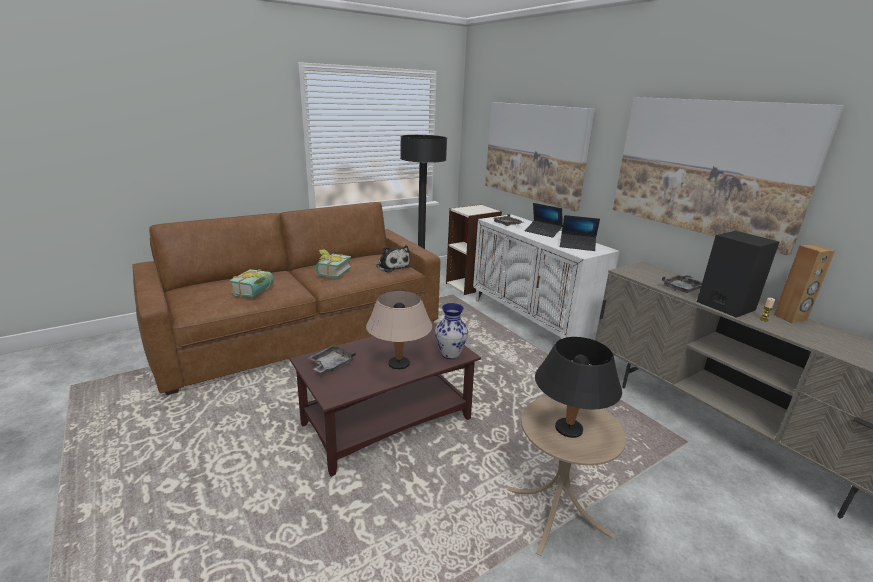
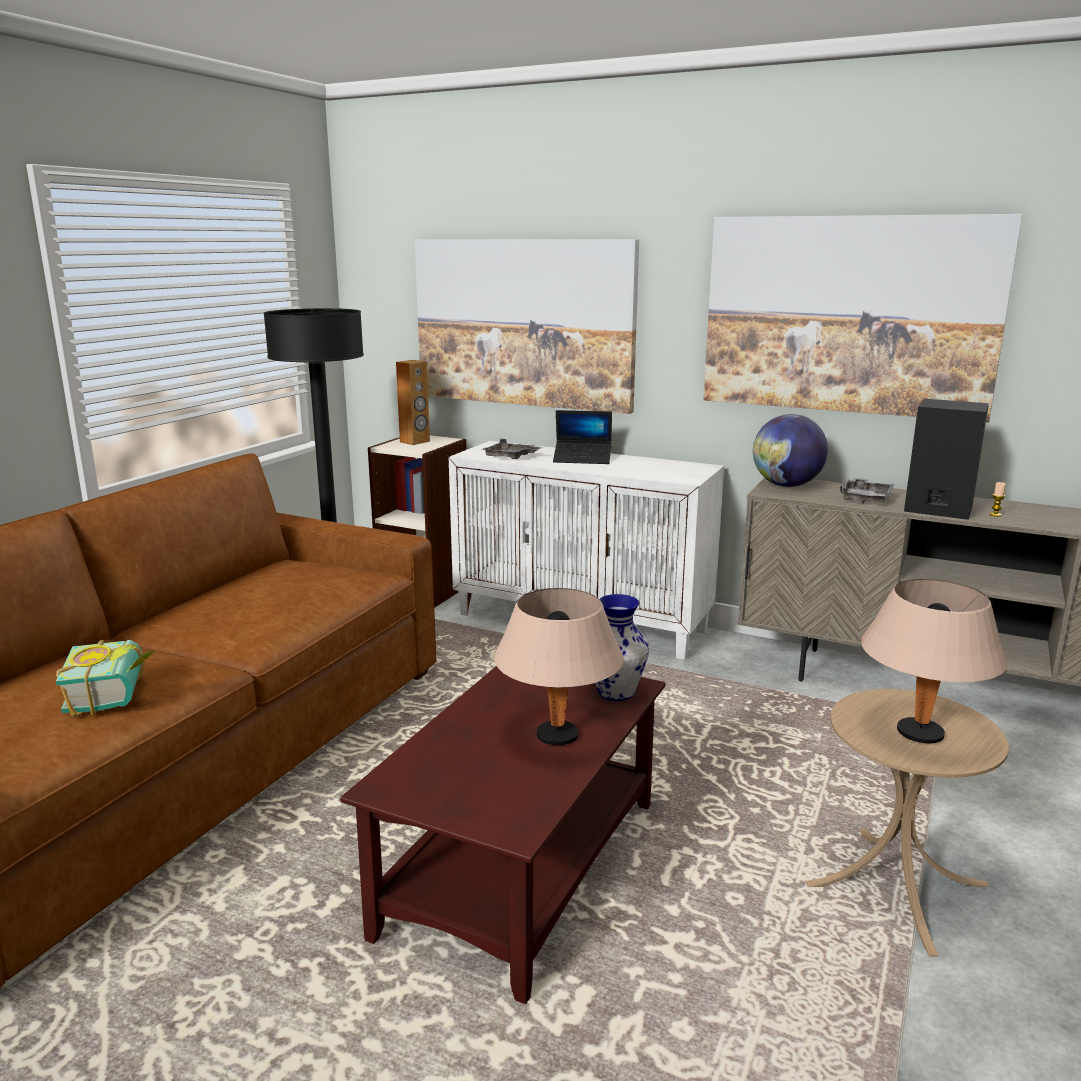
camera: 30 degrees left, 5 degrees down
grey tray [308,345,356,373] -> none
book [316,249,351,278] -> none
plush toy [376,245,410,273] -> none
black table lamp [535,337,622,438] -> beige table lamp [861,579,1008,743]
laptop [560,215,600,251] -> none
brown speaker [774,244,835,323] -> brown speaker moved to [396,360,430,445]
none -> globe [753,414,828,487]

